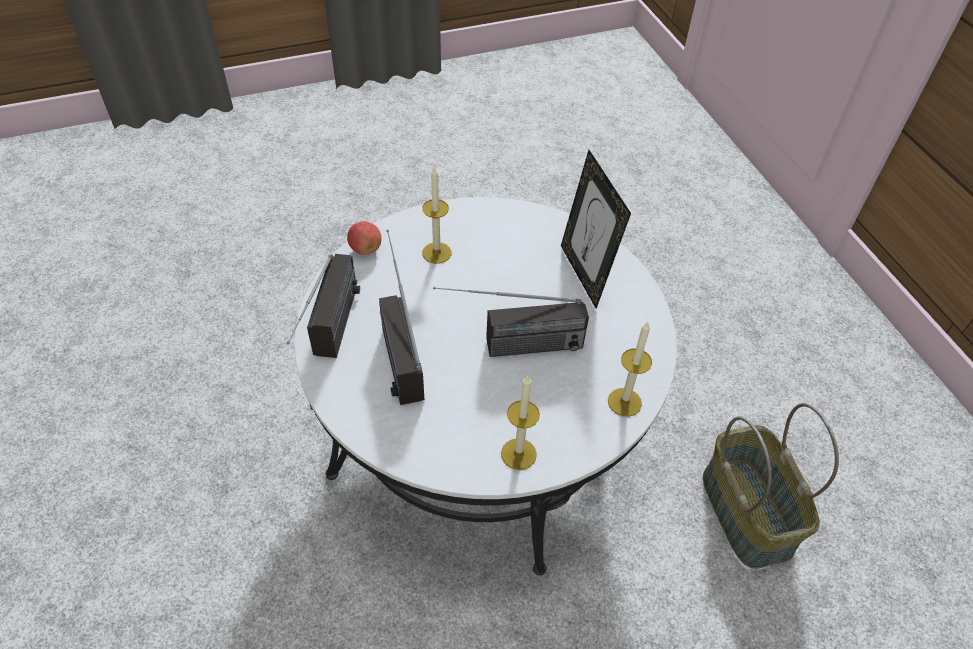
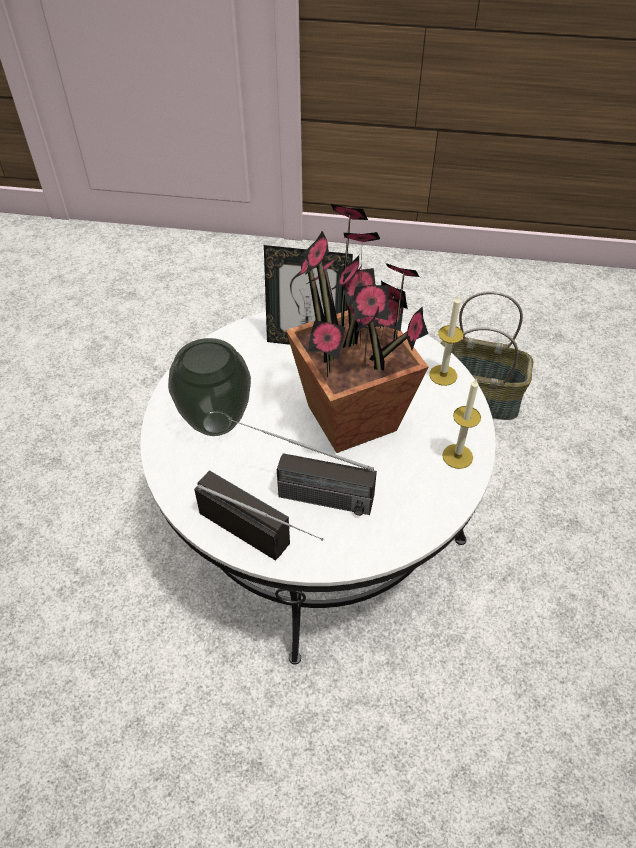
camera: 60 degrees left, 0 degrees up
apple [347,221,381,255] -> none
candle [422,166,451,264] -> vase [168,338,251,436]
radio [433,287,589,357] -> potted plant [286,204,429,453]

